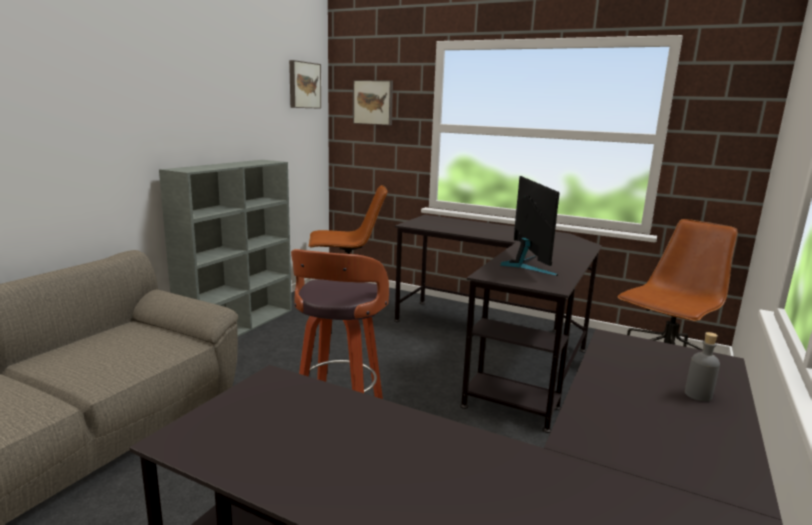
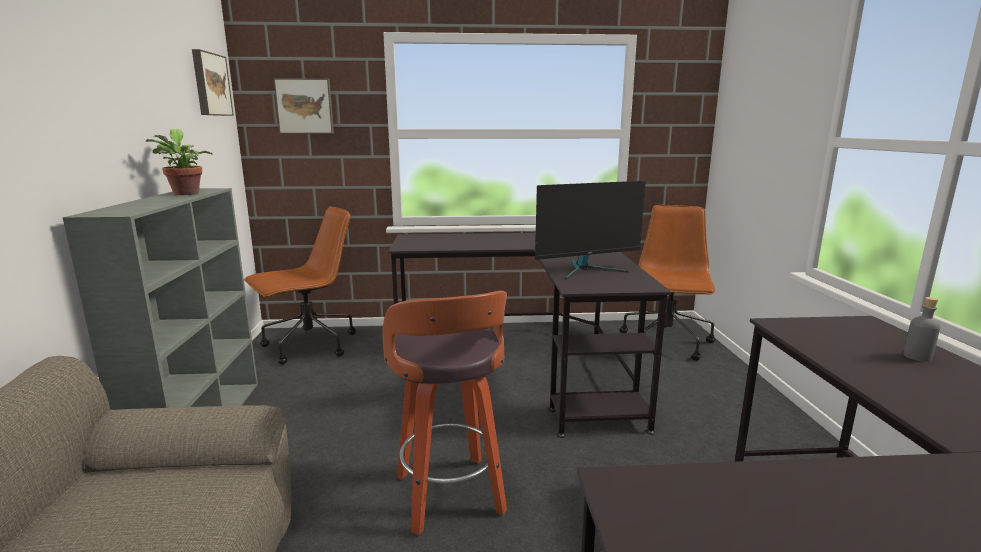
camera: 30 degrees left, 0 degrees up
monitor [500,176,560,276] -> monitor turned 105 degrees clockwise [535,181,646,279]
none -> potted plant [146,129,213,195]

